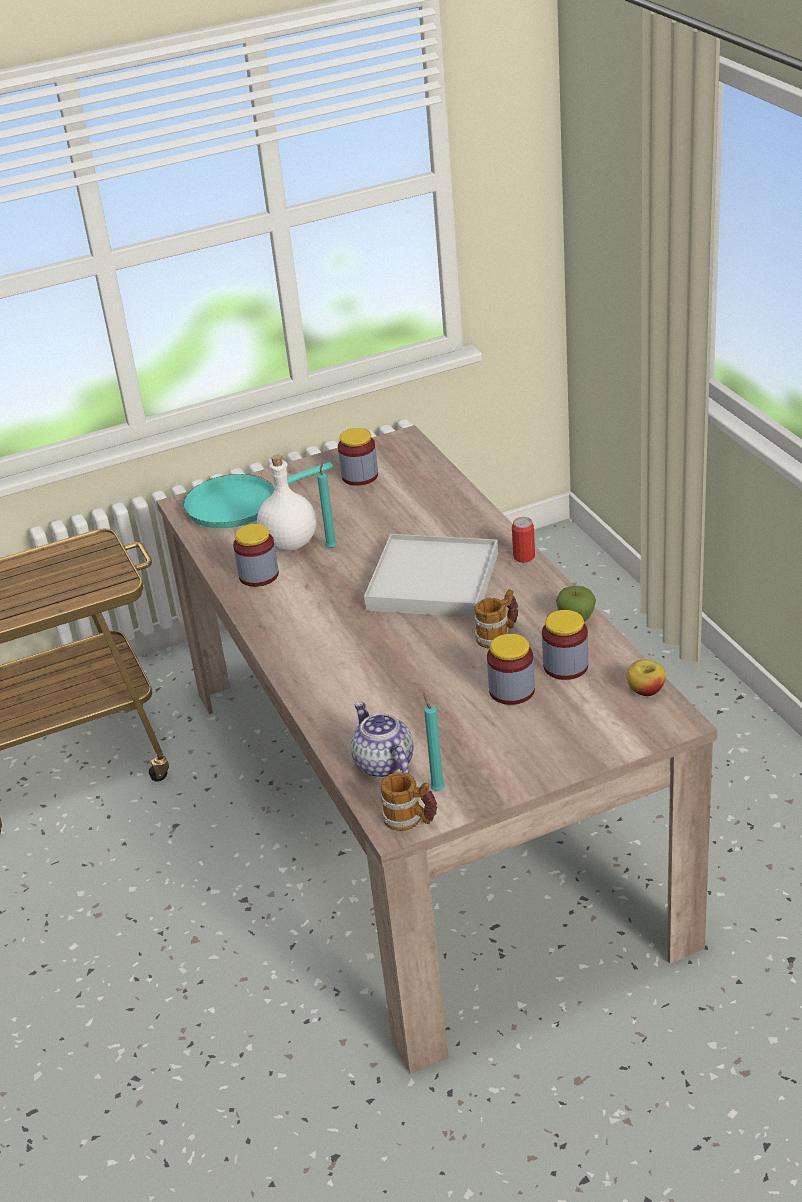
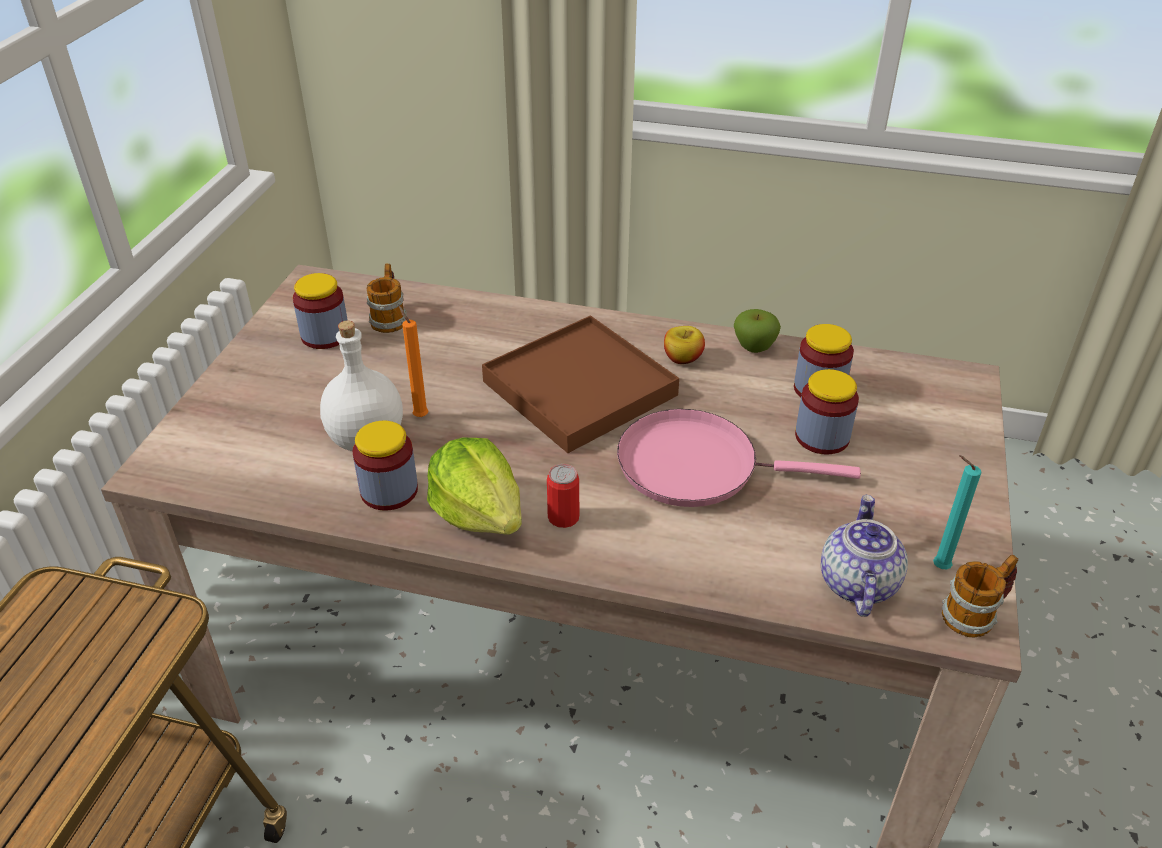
camera: 55 degrees left, 5 degrees up
turquoise frying pan [183,462,333,528] -> none
turquoise candle [317,462,337,548] -> orange candle [399,306,428,417]
teapot [351,702,414,778] -> teapot turned 90 degrees clockwise [821,495,908,617]
white tray [364,534,498,618] -> brown tray [482,315,679,453]
mug [474,589,518,649] -> mug moved to [367,264,407,333]
can [512,517,535,562] -> can moved to [547,464,579,528]
apple [627,660,666,696] -> apple moved to [664,326,705,364]
none -> lettuce [427,438,522,535]
none -> pink frying pan [617,409,861,507]

